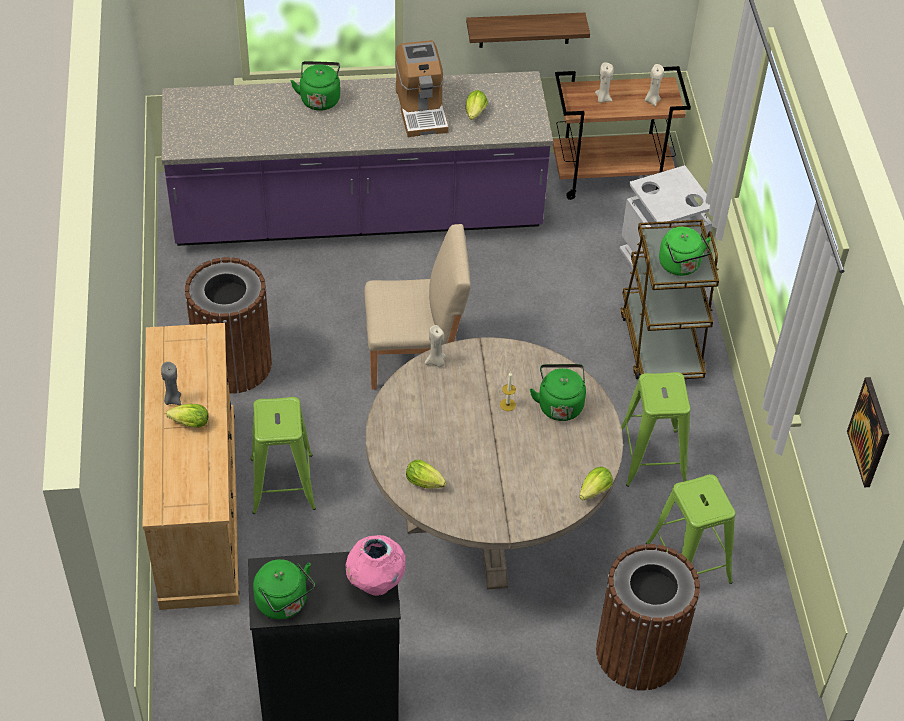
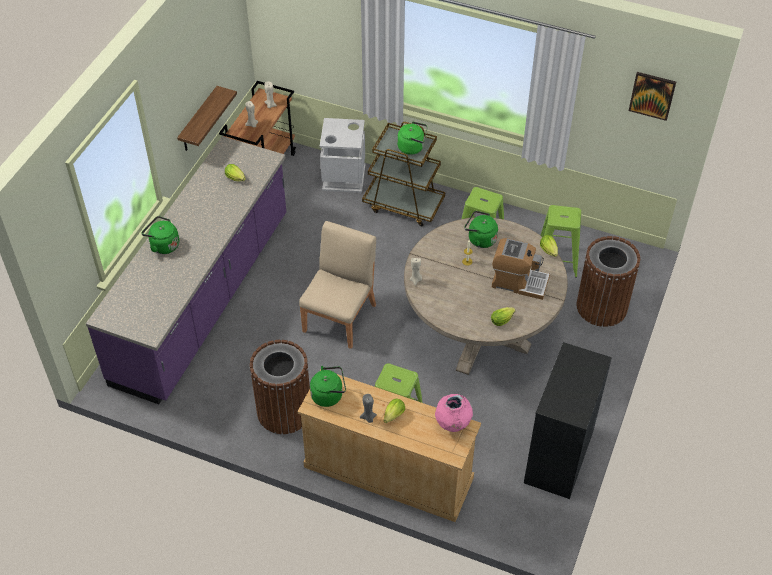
camera: 60 degrees left, 0 degrees up
green kettle [253,559,315,619] -> green kettle moved to [310,366,346,407]
pink vase [346,535,406,596] -> pink vase moved to [435,394,473,432]
coffee machine [395,40,449,137] -> coffee machine moved to [492,238,550,300]

